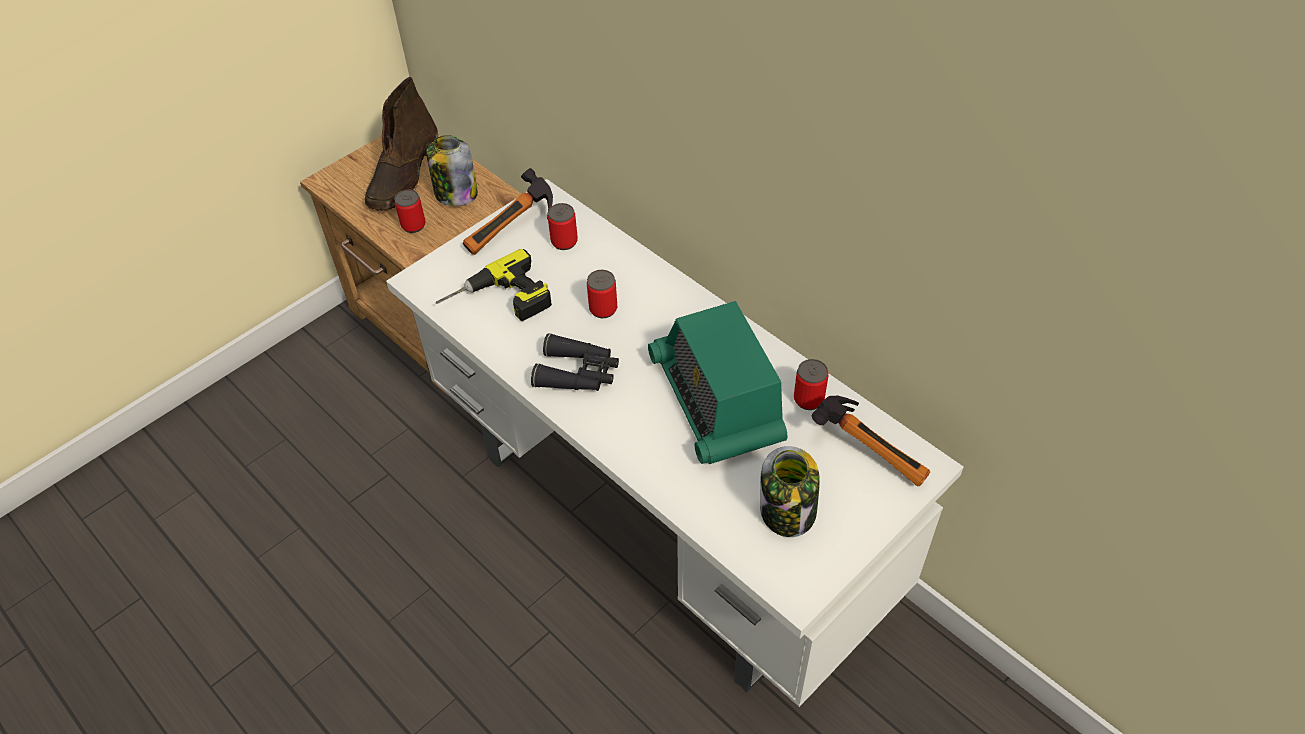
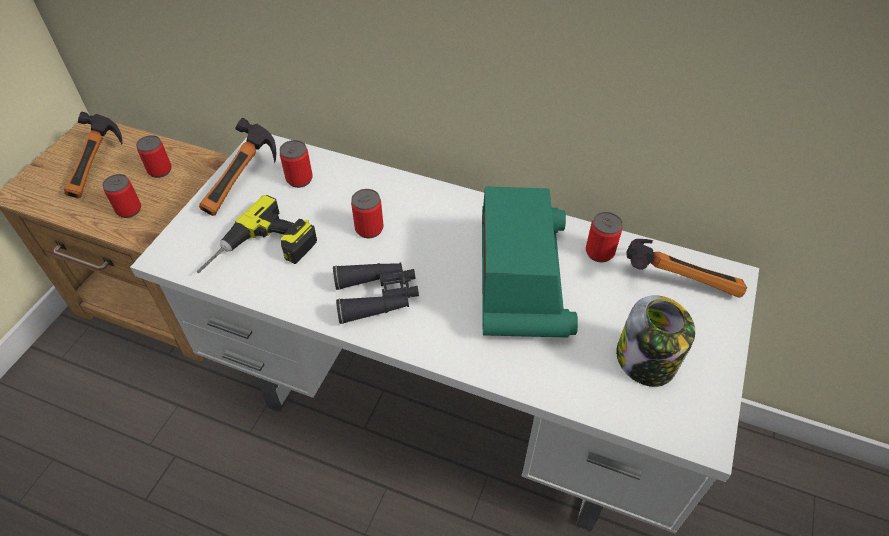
camera: 25 degrees left, 0 degrees up
brown boot [365,77,438,211] -> hammer [64,112,122,198]
jar [426,135,478,206] -> can [136,135,171,178]
radio [648,301,787,464] -> radio turned 135 degrees counterclockwise [482,186,578,338]

